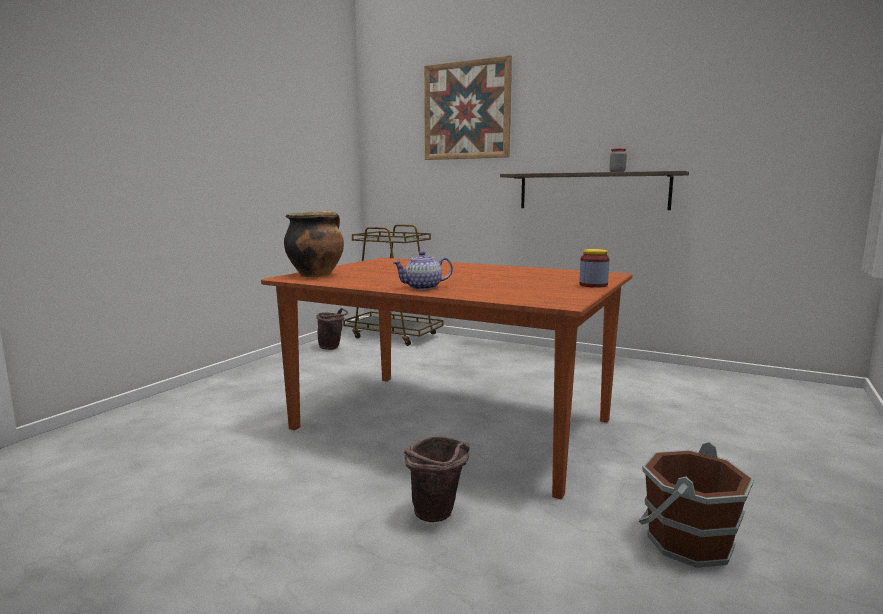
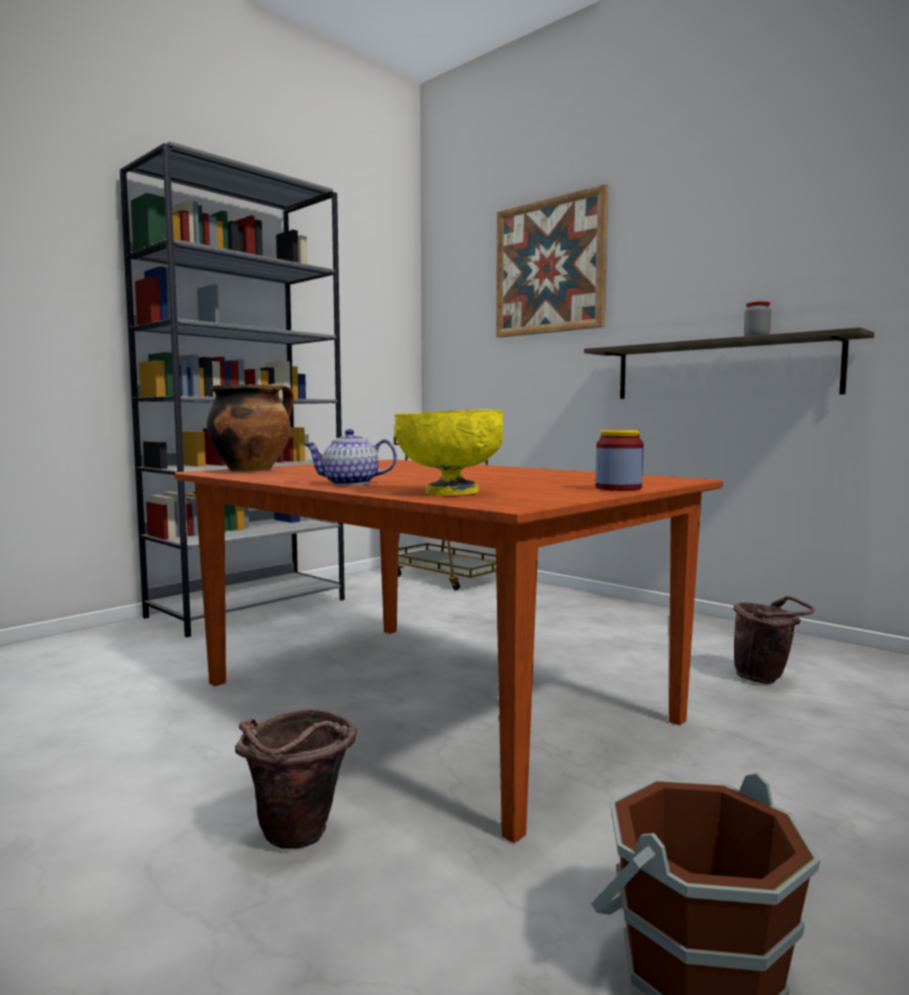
camera: 15 degrees right, 5 degrees down
brown bucket [316,308,348,350] -> brown bucket moved to [733,596,815,684]
none -> grey bookcase [120,141,345,638]
none -> yellow bowl [394,409,503,495]

